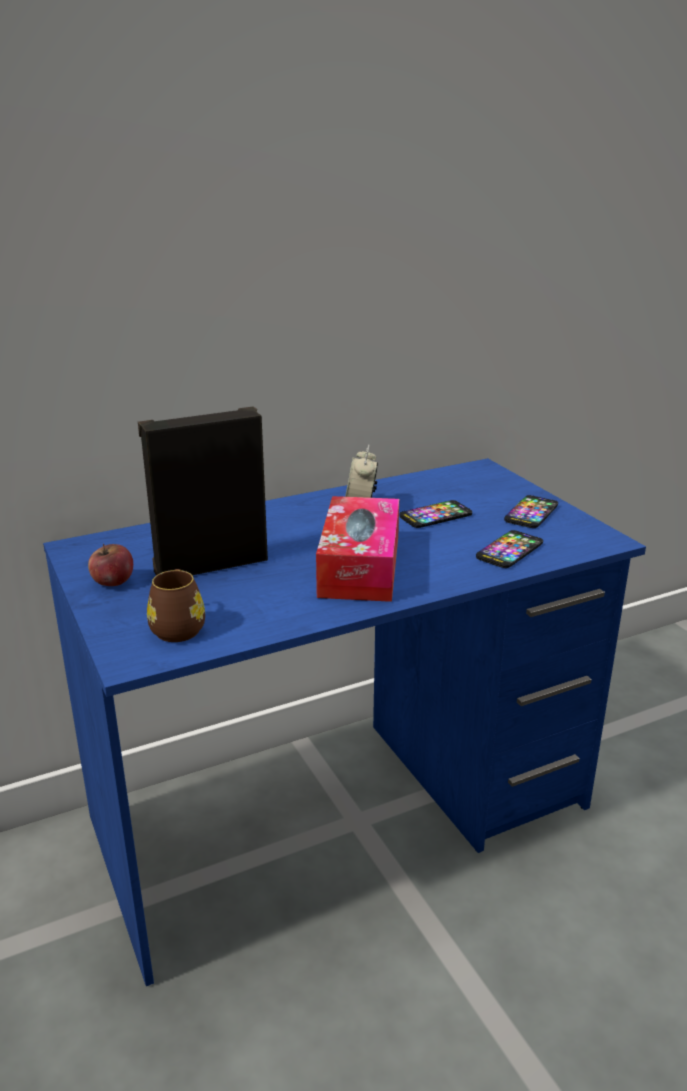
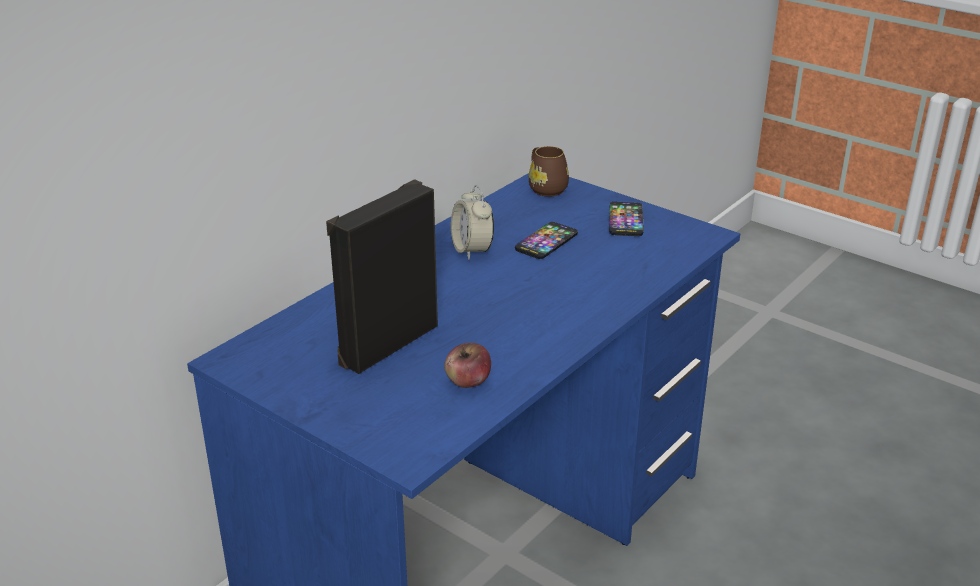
camera: 25 degrees left, 5 degrees up
apple [88,544,133,586] -> apple moved to [444,343,491,388]
brown mug [147,569,205,642] -> brown mug moved to [529,146,569,197]
tissue box [316,496,399,602] -> none
phone [476,530,543,568] -> none

